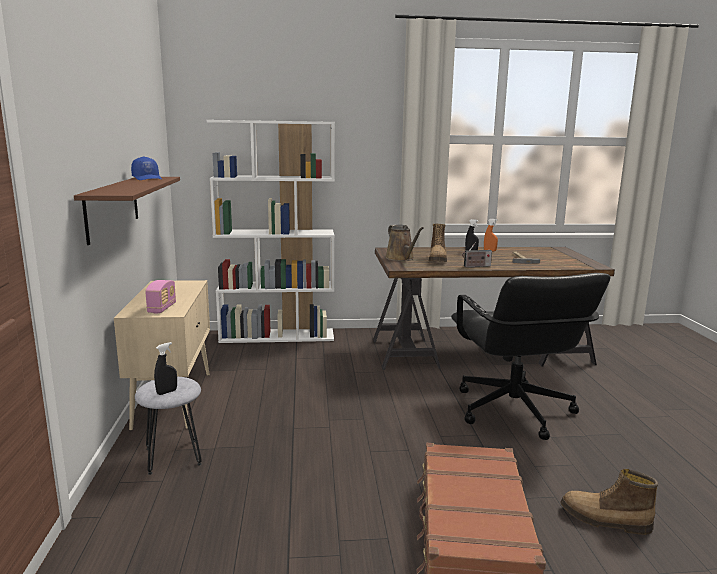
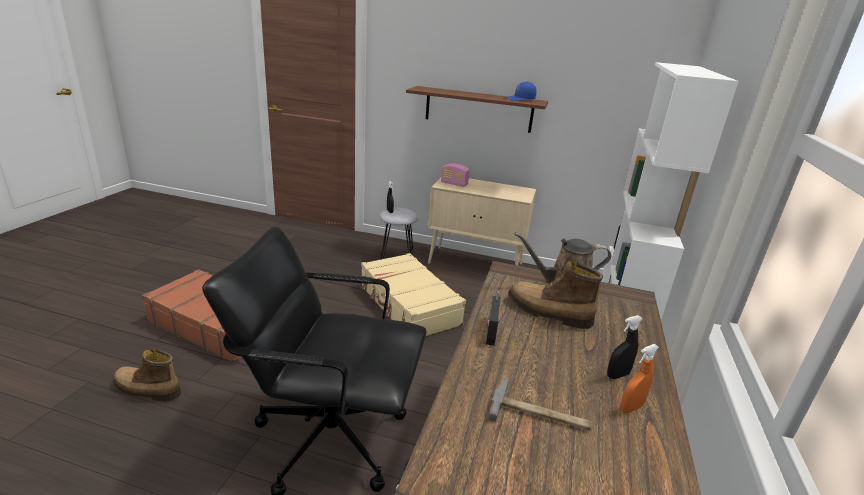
camera: 110 degrees right, 10 degrees up
boot [560,469,658,535] -> boot turned 120 degrees counterclockwise [113,349,181,401]
none -> beige suitcase [361,253,466,336]

